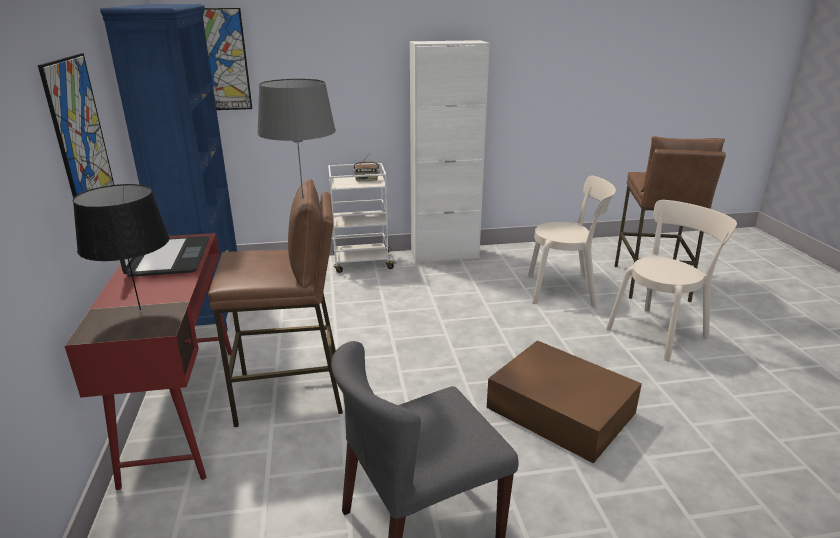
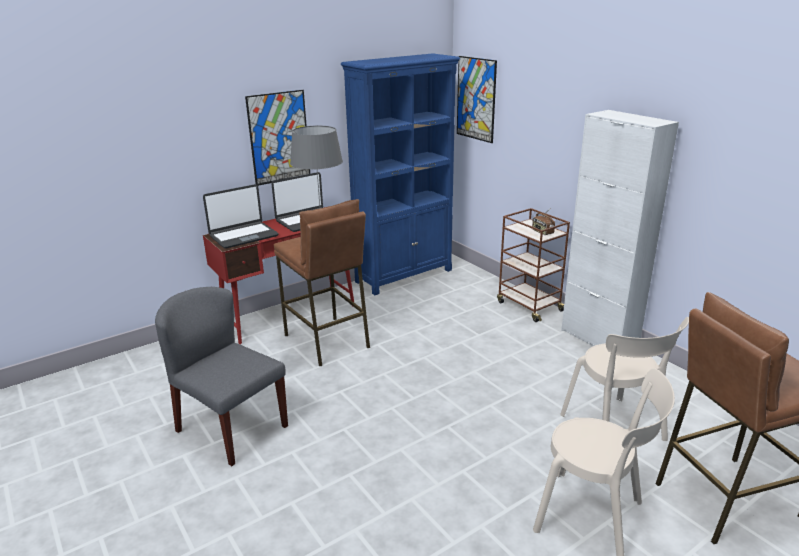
camera: 65 degrees right, 0 degrees up
black table lamp [73,184,170,310] -> laptop [203,184,279,249]
white cart [328,163,396,273] -> brown cart [497,208,570,322]
brown storage box [487,340,642,464] -> none

